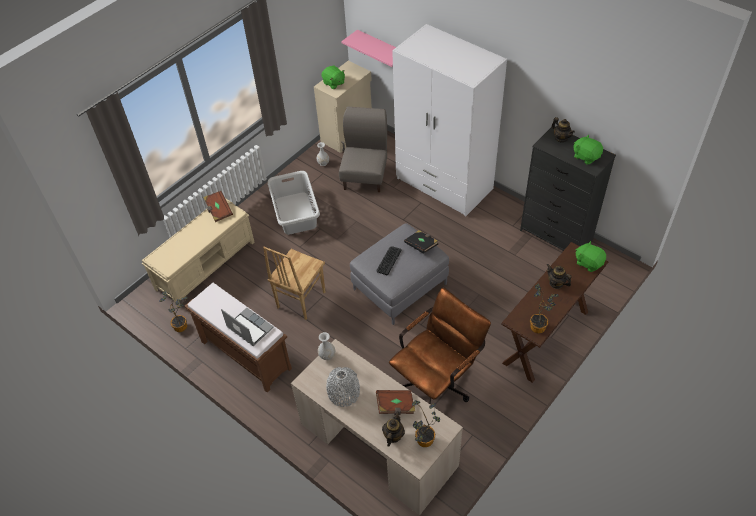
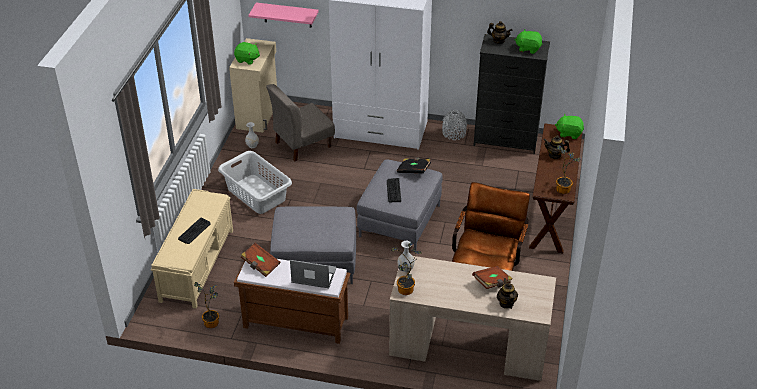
camera: 30 degrees left, 10 degrees down
brown book [203,191,233,222] -> brown book moved to [241,242,280,277]
brown chair [263,247,325,320] -> grey ottoman [270,206,356,284]
grey vase [326,367,360,407] -> grey vase moved to [442,110,467,140]
grey chair [339,107,387,192] -> grey chair turned 105 degrees counterclockwise [266,84,335,162]
potted plant [412,400,440,447] -> potted plant moved to [391,242,422,295]
none -> keyboard [178,217,211,244]

